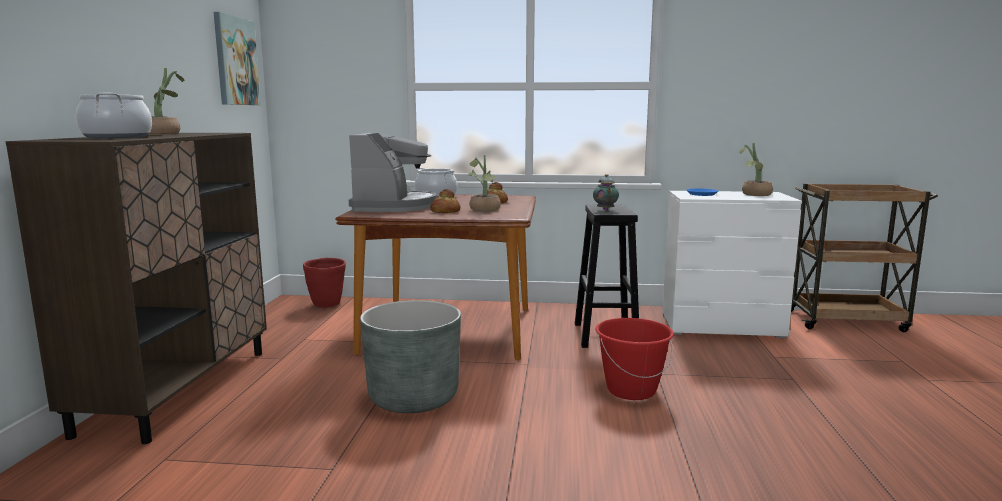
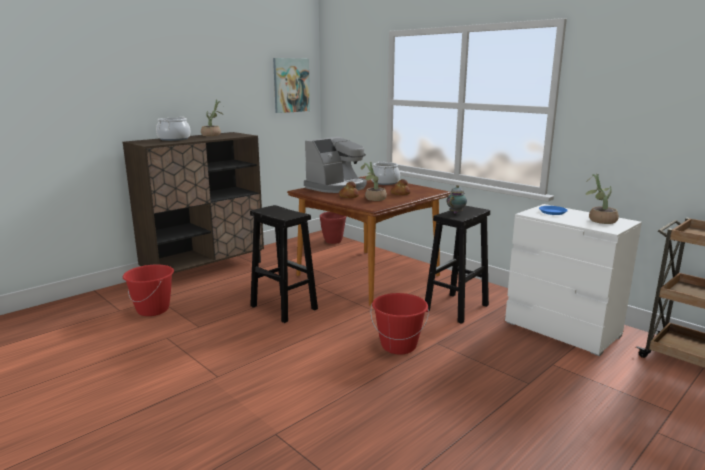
camera: 40 degrees right, 5 degrees up
grey planter [360,300,461,413] -> black stool [250,205,318,323]
none -> red bucket [123,264,174,316]

